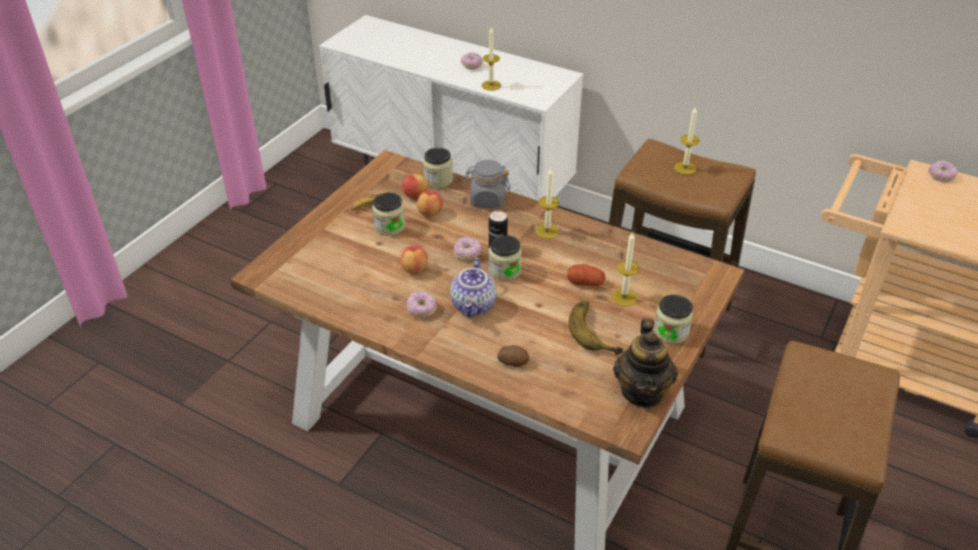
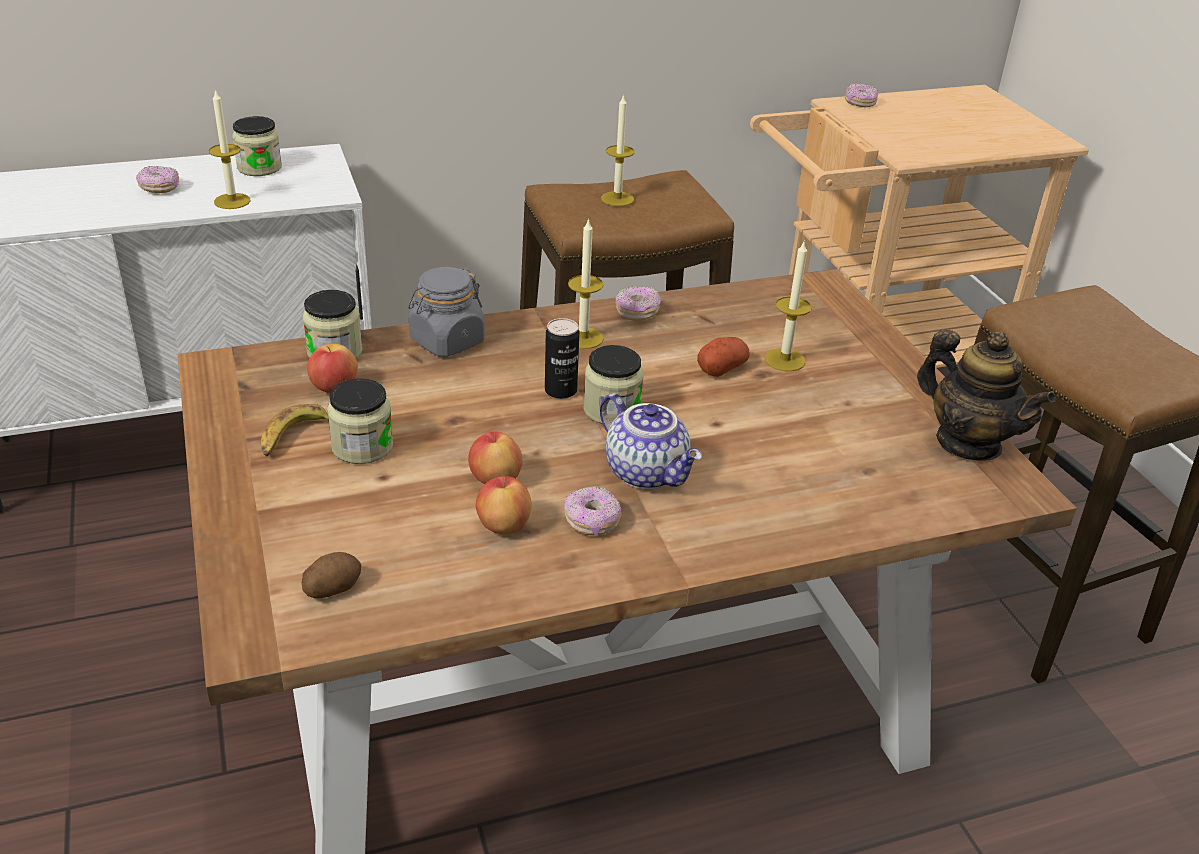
camera: 50 degrees left, 5 degrees down
apple [416,190,443,217] -> apple moved to [476,476,532,534]
donut [454,237,482,260] -> donut moved to [616,286,661,321]
potato [497,345,529,367] -> potato moved to [302,552,361,598]
banana [569,301,623,355] -> none
jar [654,295,693,344] -> jar moved to [232,116,282,176]

